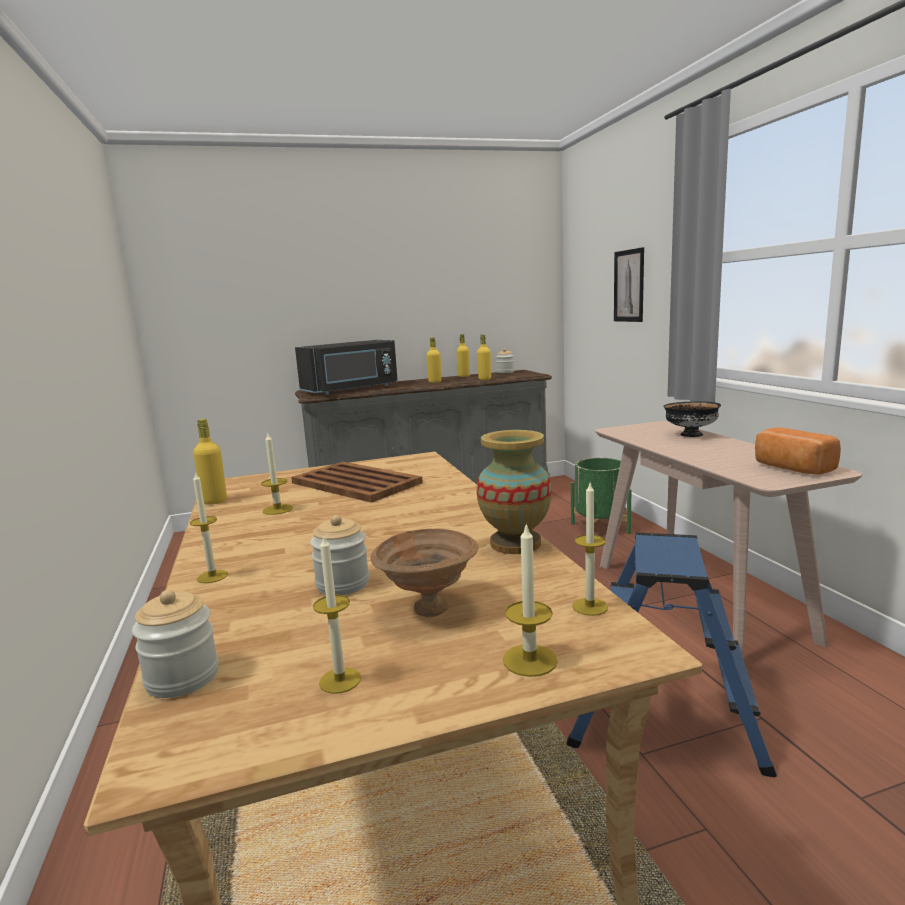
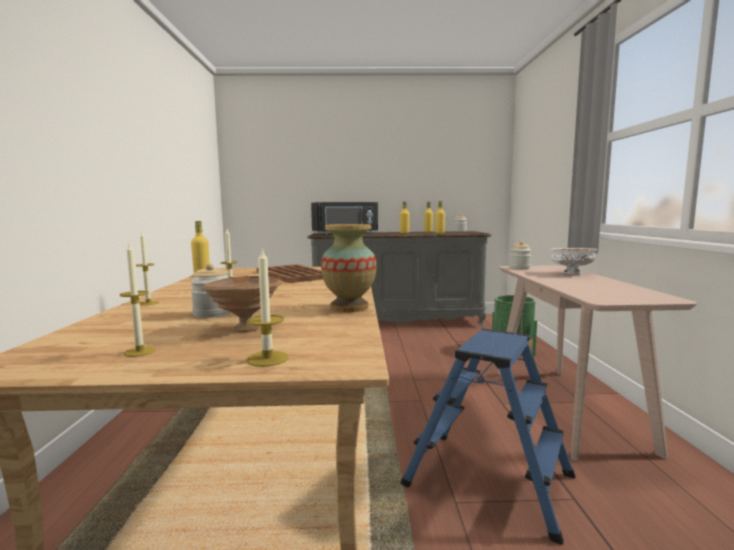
camera: 15 degrees right, 5 degrees down
jar [132,590,219,698] -> jar moved to [510,241,531,269]
candle [572,483,608,616] -> none
picture [614,247,644,322] -> none
black bowl [663,401,721,437] -> white bowl [550,248,597,274]
bread [755,427,841,475] -> none

